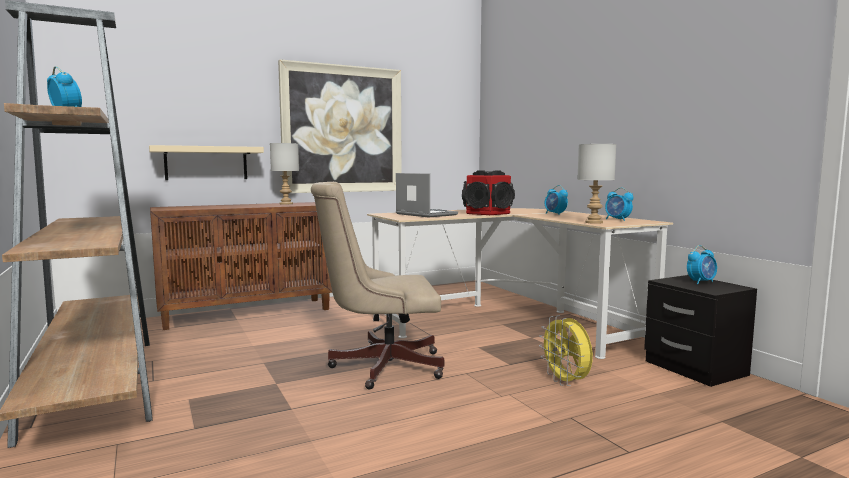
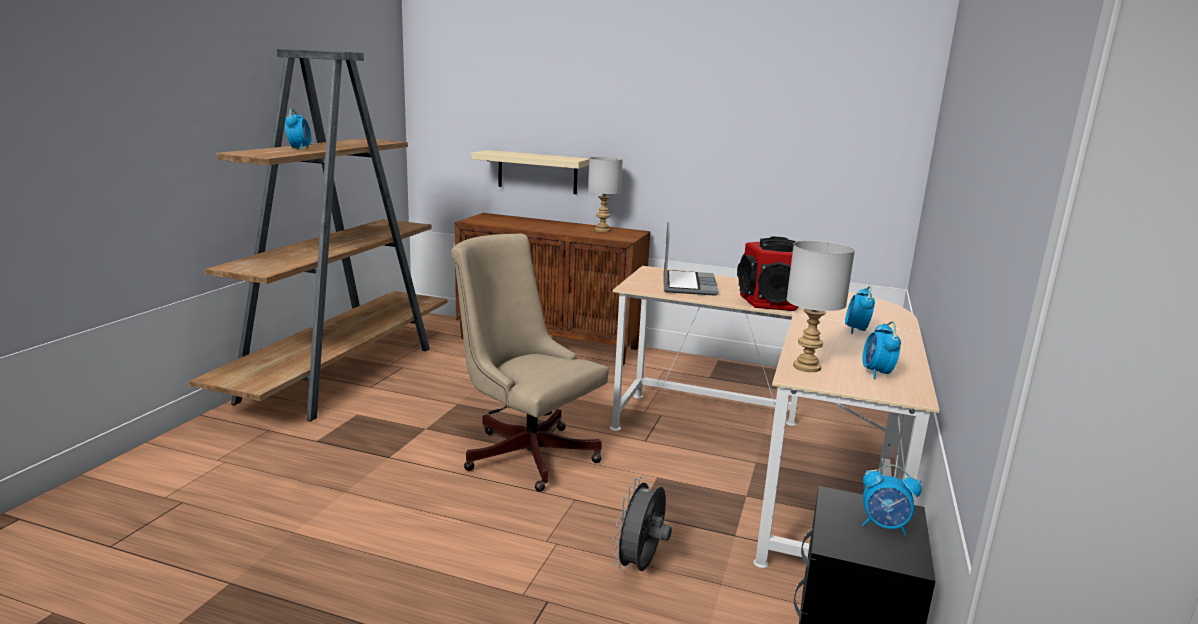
camera: 45 degrees right, 10 degrees up
picture [278,59,402,193] -> none
yellow fan [539,315,593,386] -> grey fan [612,476,672,572]

